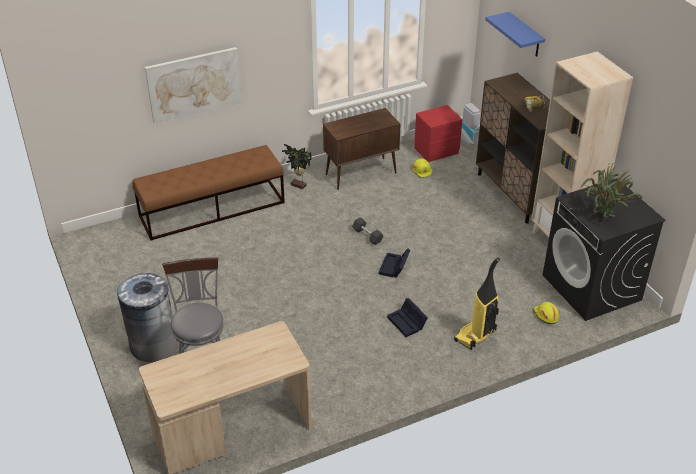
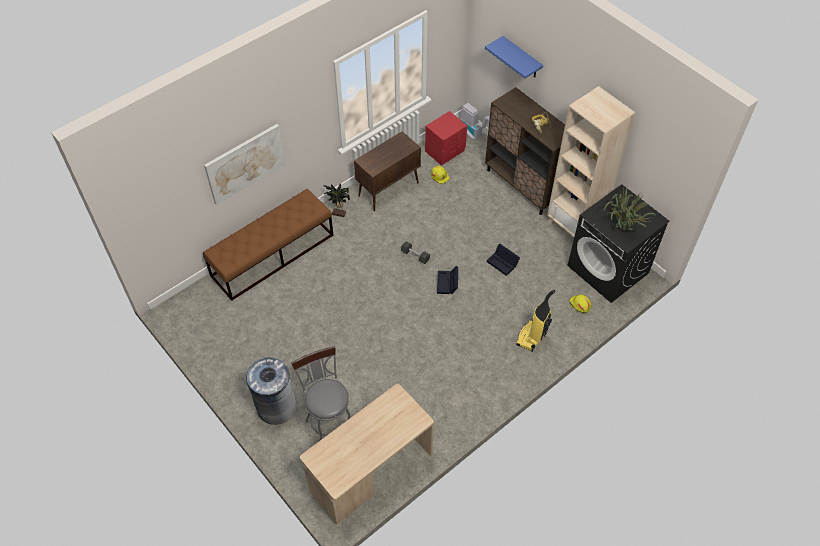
camera: 15 degrees left, 15 degrees up
black storage box [387,298,428,337] -> black storage box moved to [487,244,520,276]

